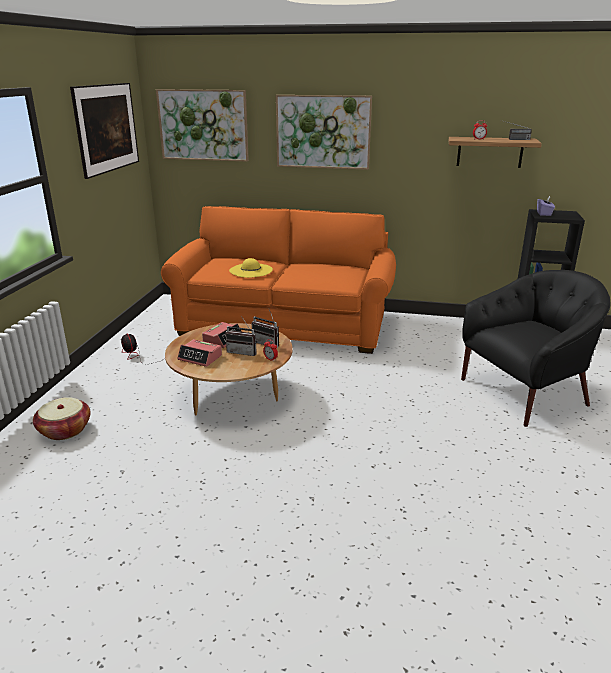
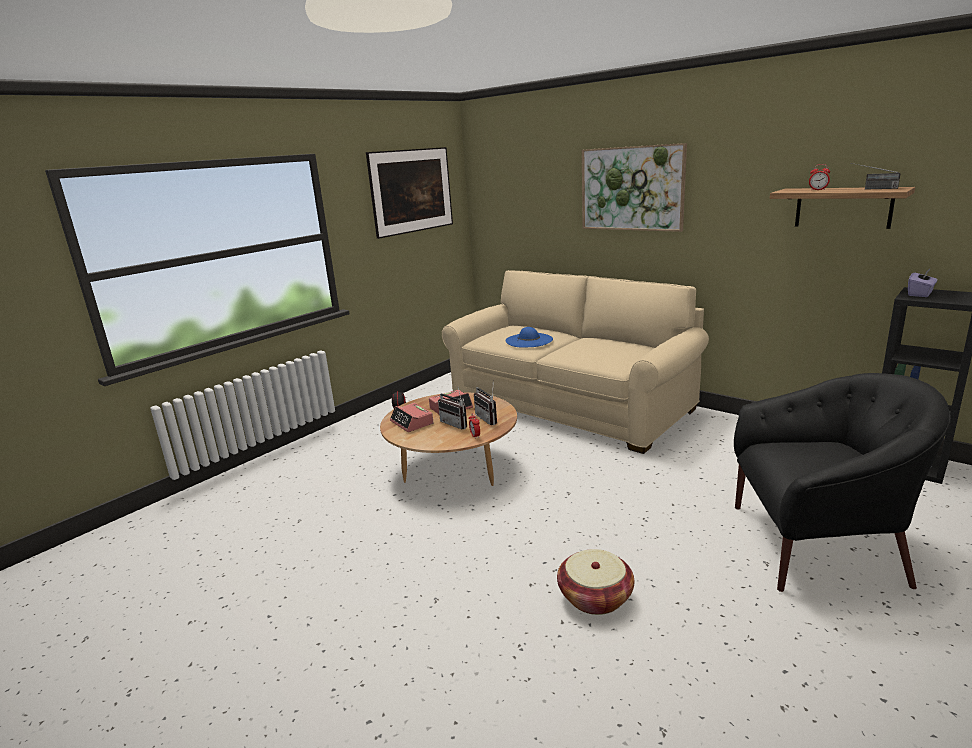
camera: 30 degrees right, 5 degrees down
basket [33,397,91,440] -> basket moved to [557,549,634,615]
picture [156,89,249,162] -> none
orange sofa [161,206,396,354] -> beige sofa [442,270,709,454]
yellow hat [229,258,273,278] -> blue hat [505,327,553,347]

